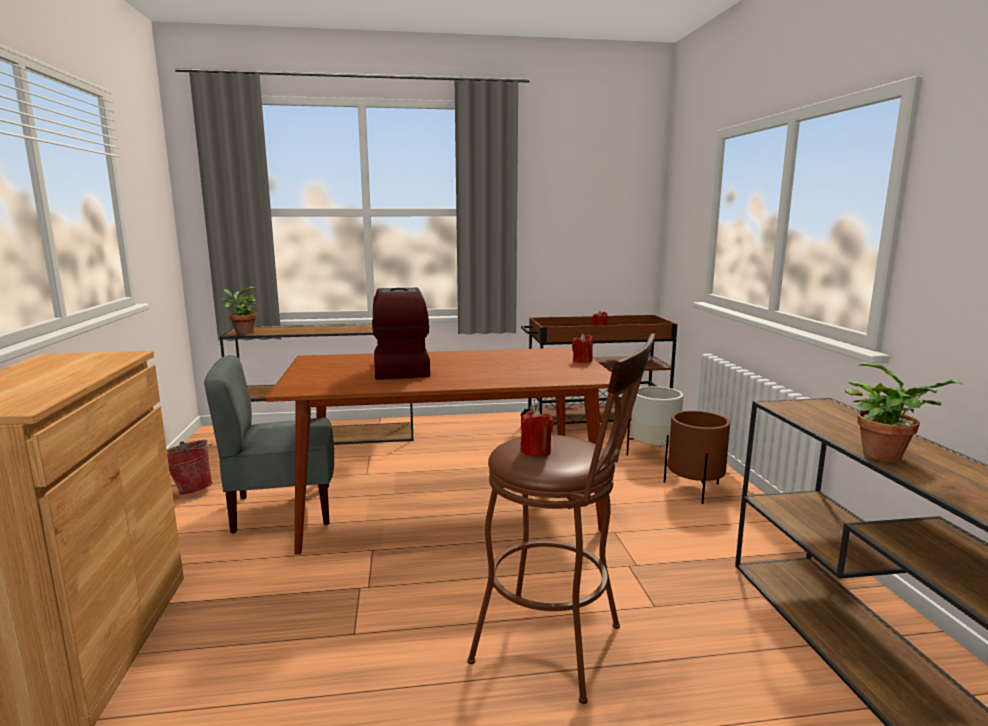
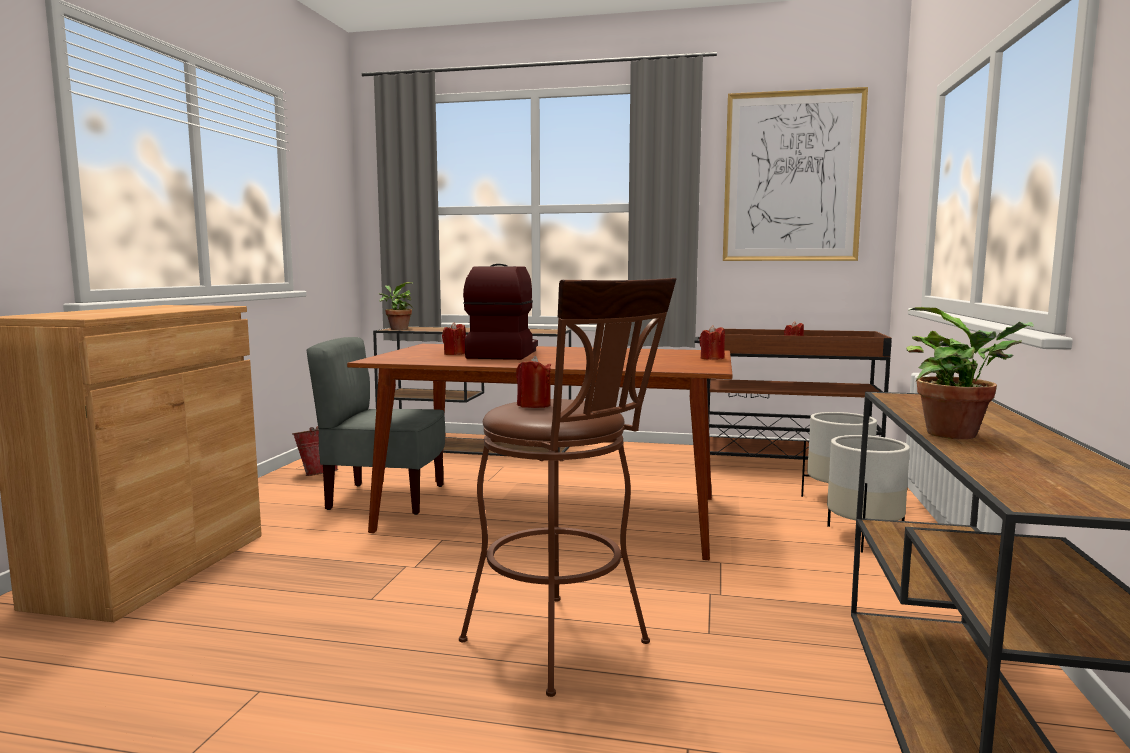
camera: 20 degrees right, 5 degrees down
brown planter [664,411,730,504] -> white planter [827,435,910,553]
none -> red candle [442,322,466,355]
none -> picture [723,87,868,261]

